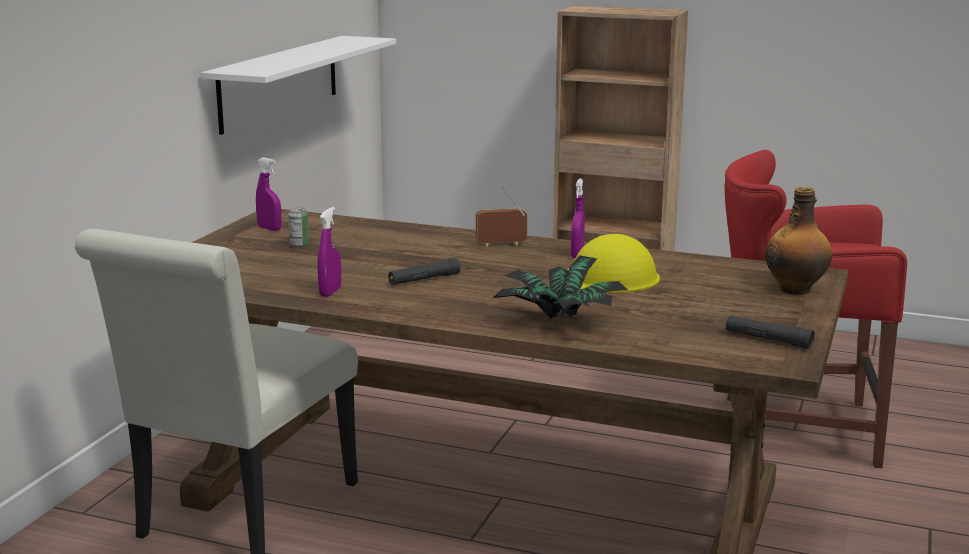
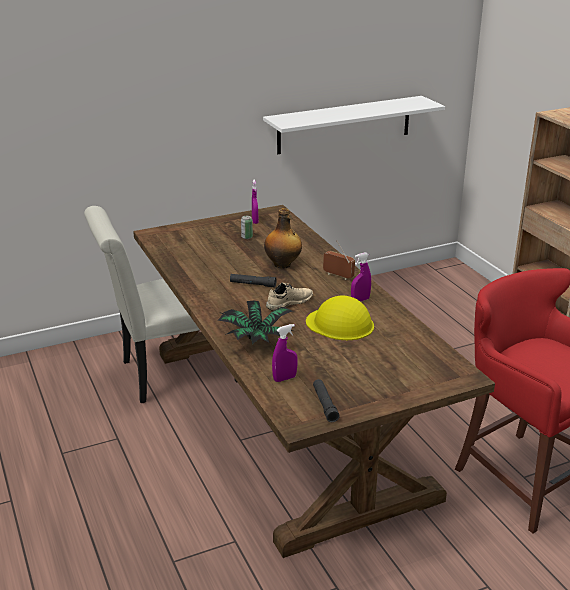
camera: 45 degrees right, 10 degrees up
purple spray bottle [317,207,341,297] -> purple spray bottle moved to [272,324,298,382]
bottle [765,187,832,295] -> bottle moved to [264,208,302,269]
none -> beige shoe [266,283,313,311]

